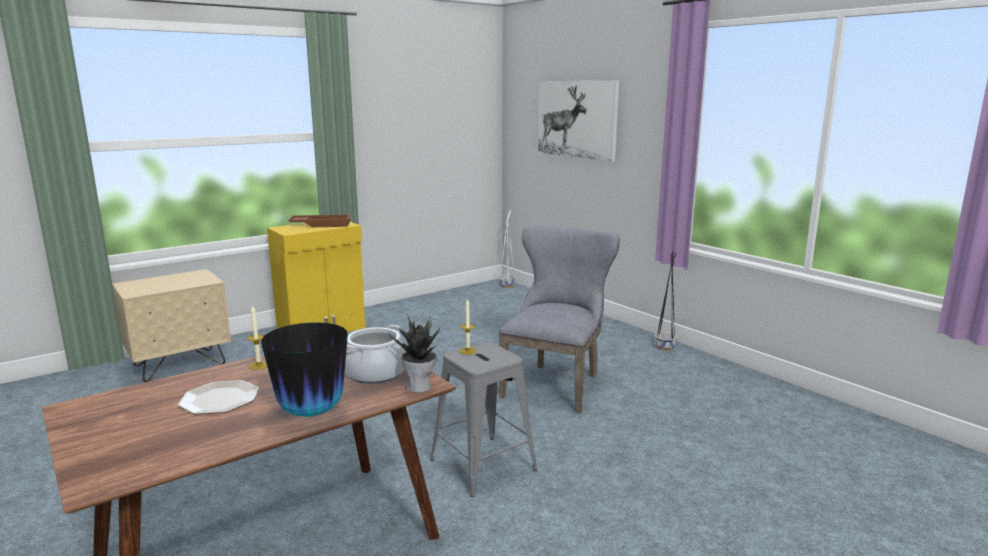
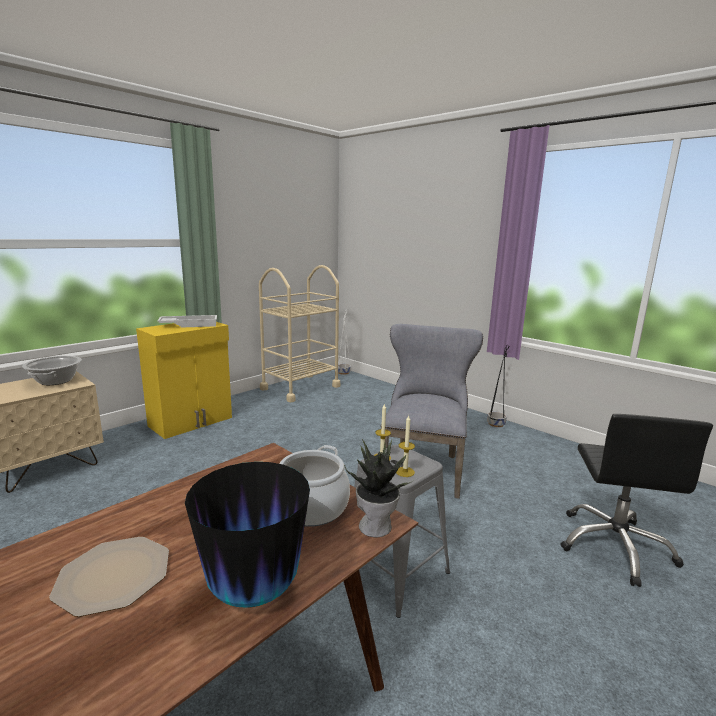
camera: 10 degrees left, 0 degrees up
candle [247,306,267,370] -> candle moved to [396,415,415,477]
brown tray [288,214,351,227] -> white tray [157,315,217,328]
picture [538,81,619,162] -> none
none -> cooking pot [22,356,82,385]
none -> beige cart [259,265,340,402]
none -> black office chair [561,414,713,587]

